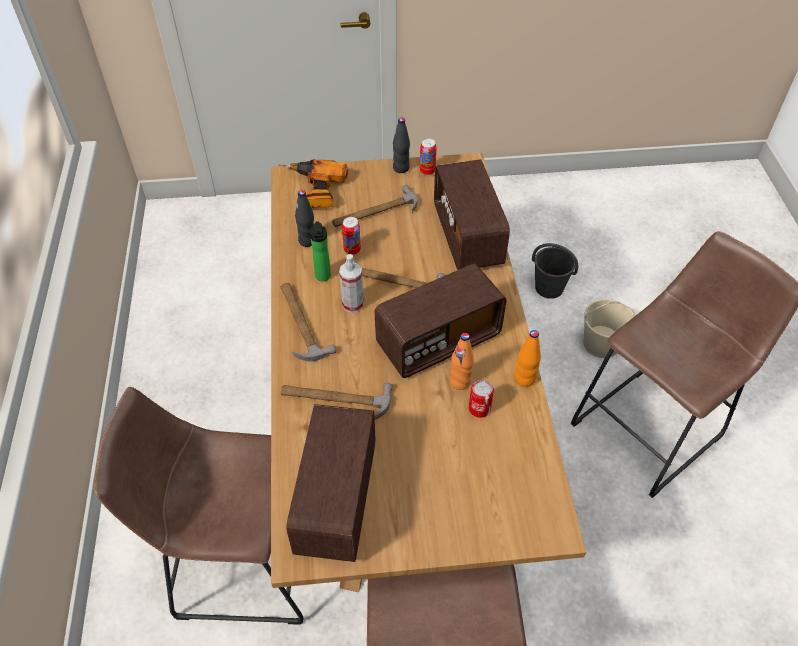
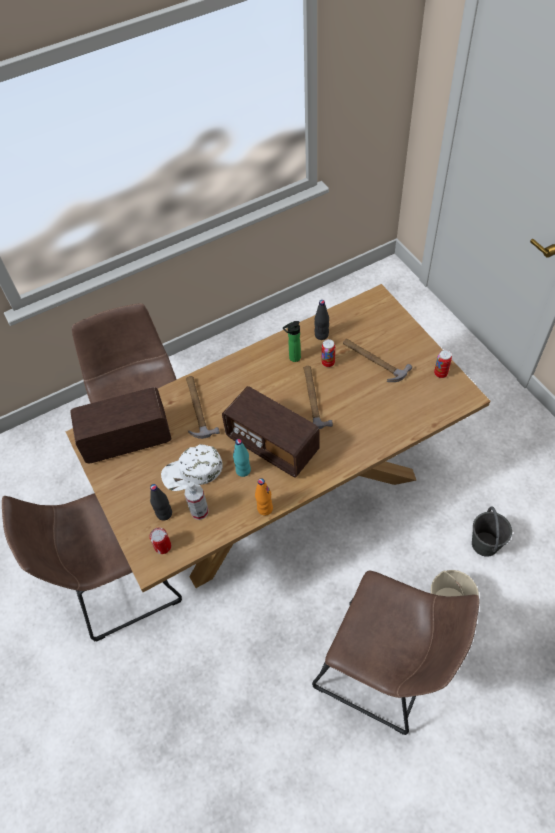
camera: 70 degrees right, 5 degrees up
power drill [279,159,348,208] -> none
hammer [281,283,336,362] -> none
spray bottle [339,254,364,313] -> spray bottle moved to [185,482,209,520]
black bottle [393,117,410,173] -> black bottle moved to [150,484,172,520]
radio [434,159,510,270] -> none
orange bottle [450,333,474,390] -> turquoise bottle [233,439,251,477]
can [469,380,494,418] -> can moved to [150,528,171,554]
none -> white cap [161,444,223,491]

